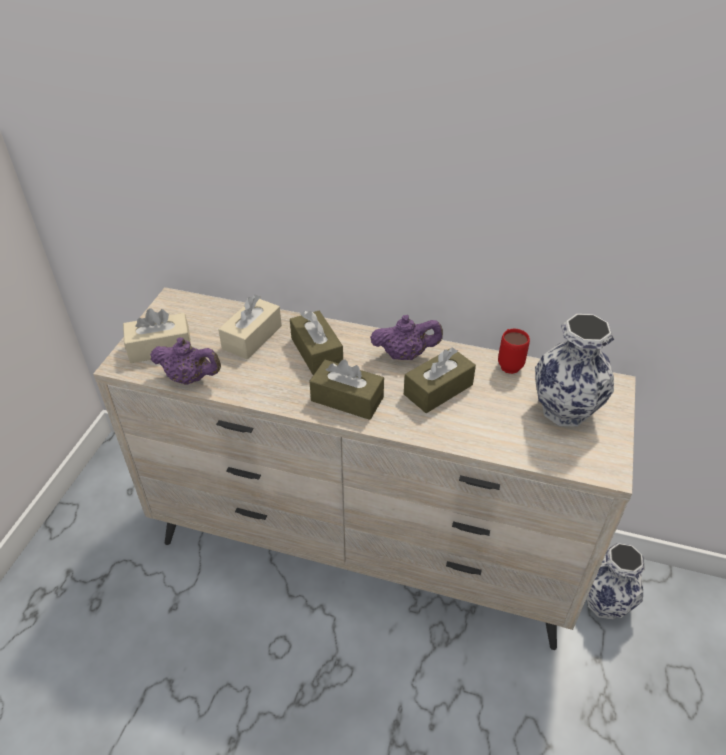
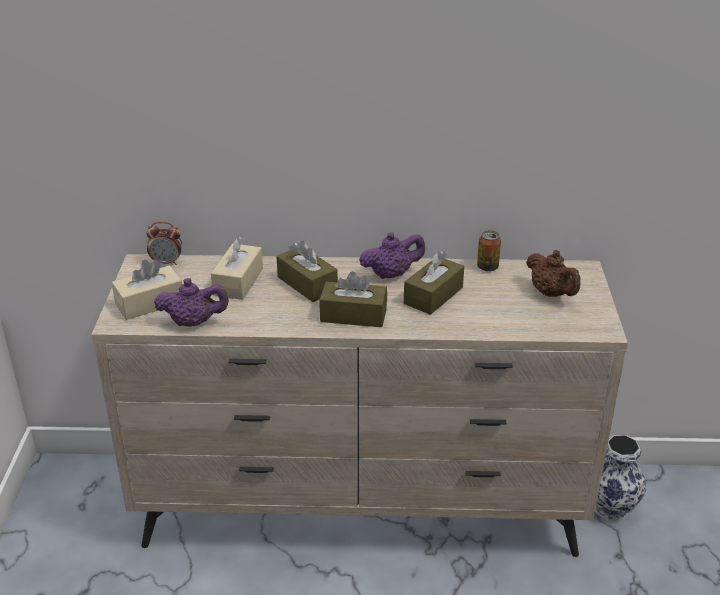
camera: 15 degrees left, 10 degrees down
red mug [498,329,530,374] -> can [477,231,501,272]
vase [535,314,614,427] -> brown teapot [526,250,580,297]
none -> alarm clock [146,222,182,265]

